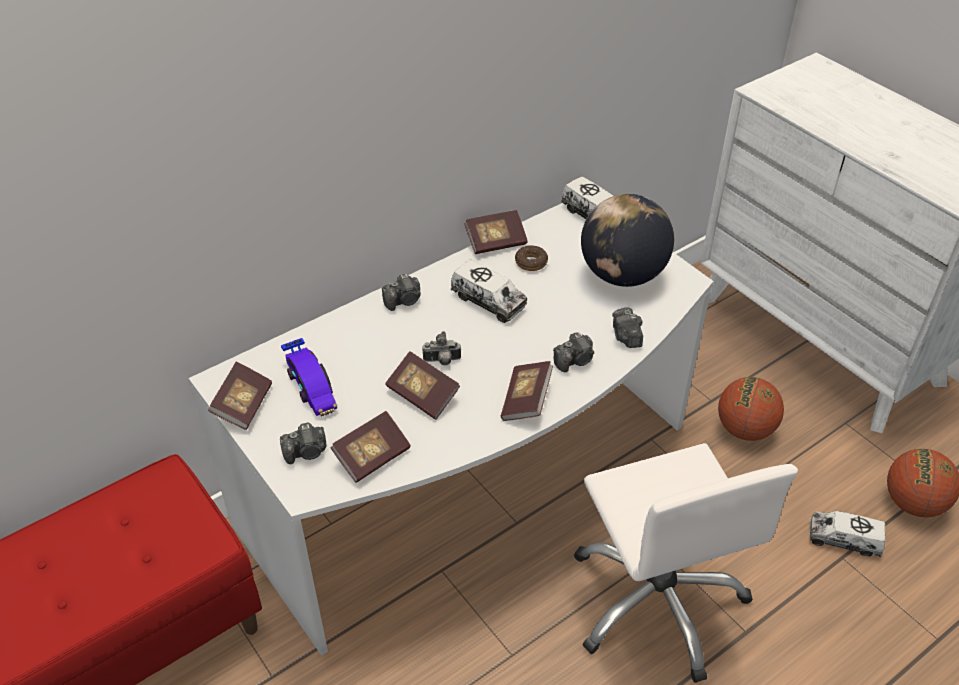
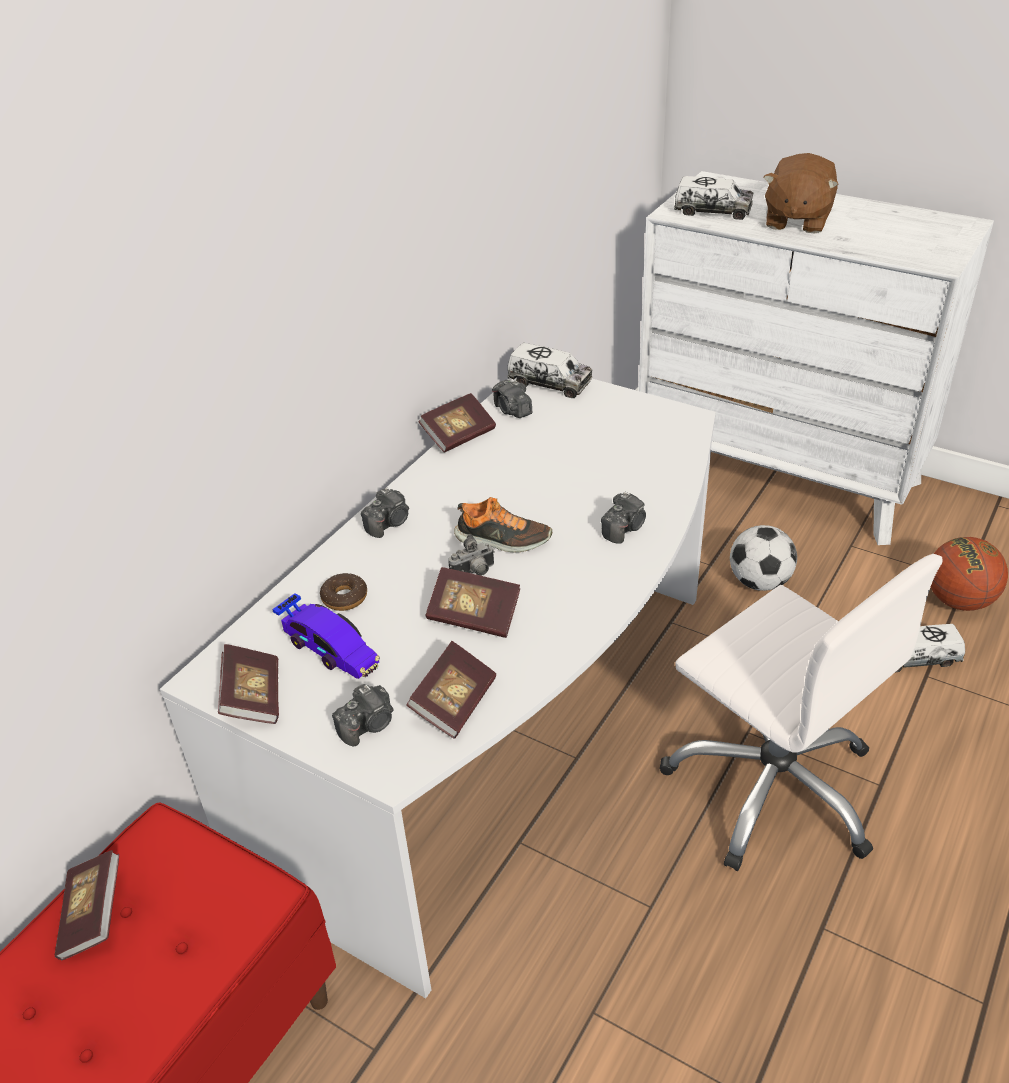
camera: 20 degrees left, 5 degrees down
toy truck [451,259,527,323] -> toy truck moved to [674,176,753,220]
book [501,361,553,421] -> book moved to [55,850,119,960]
donut [515,245,548,271] -> donut moved to [320,573,367,611]
globe [581,194,674,287] -> none
camera [612,307,643,348] -> camera moved to [492,380,532,418]
basketball [718,377,784,441] -> football [730,525,797,591]
none -> shoe [454,497,552,553]
none -> brown plush toy [763,153,839,234]

